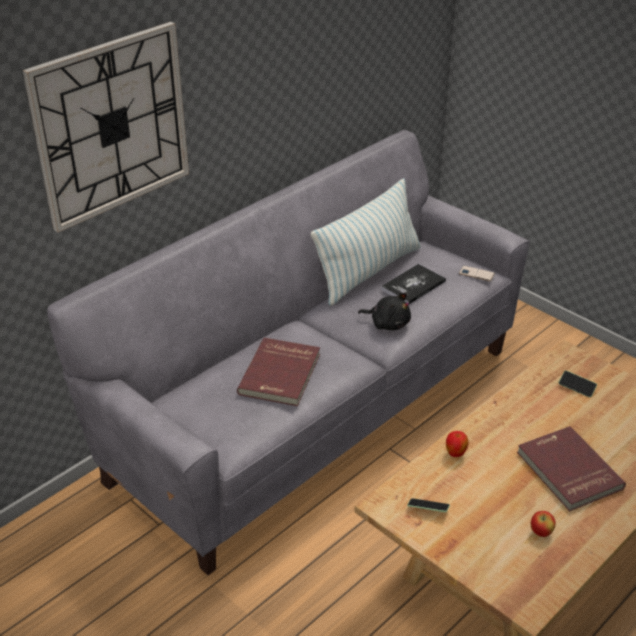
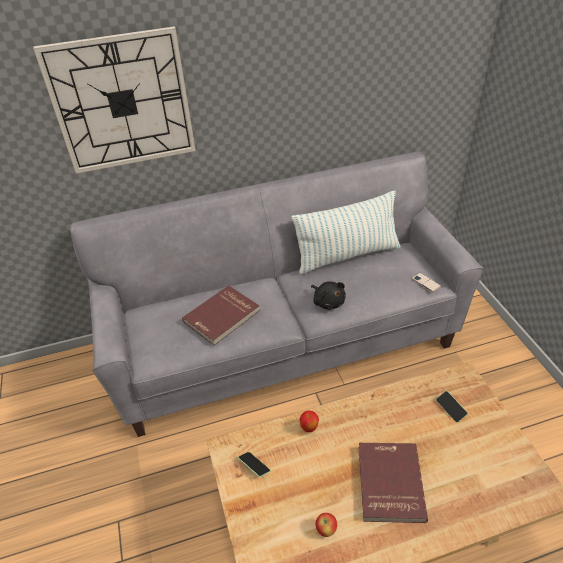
camera: 30 degrees right, 5 degrees up
book [381,264,446,304] -> none

